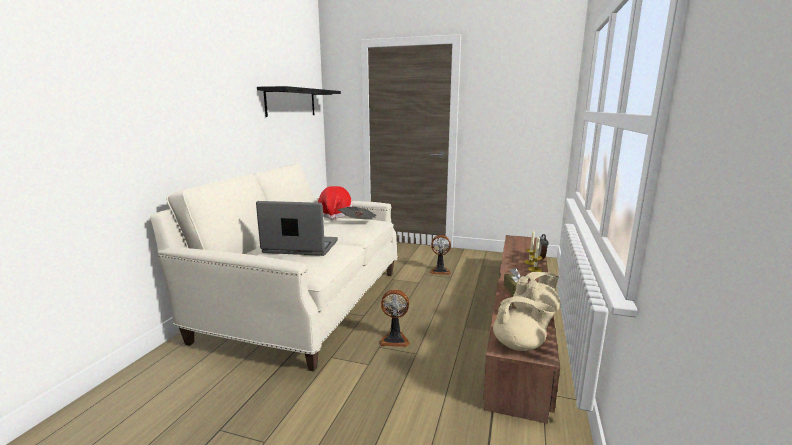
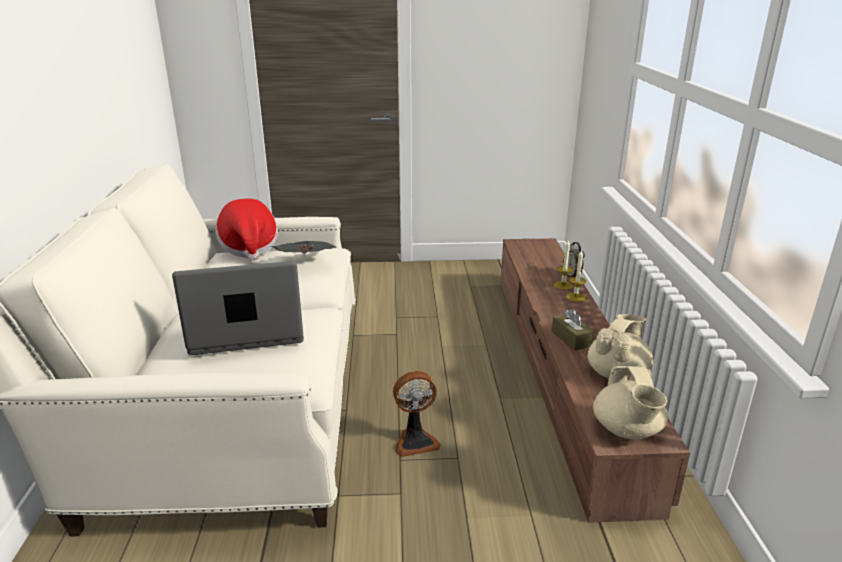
camera: 20 degrees left, 10 degrees up
black shelf [257,86,341,117] -> none
fan [429,235,451,275] -> none
beige teapot [493,296,555,351] -> beige teapot turned 90 degrees clockwise [593,366,668,439]

